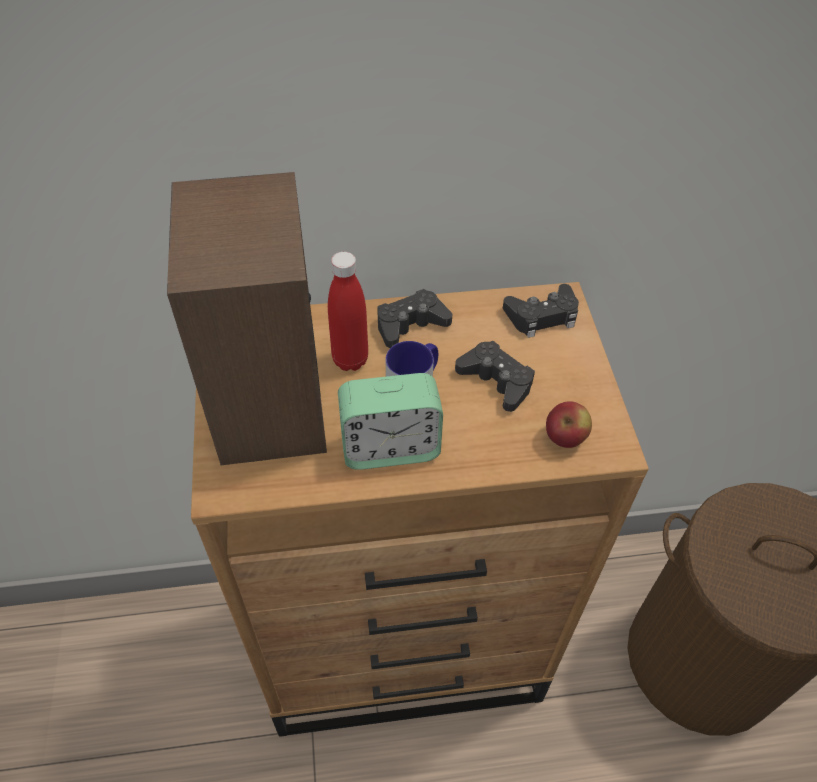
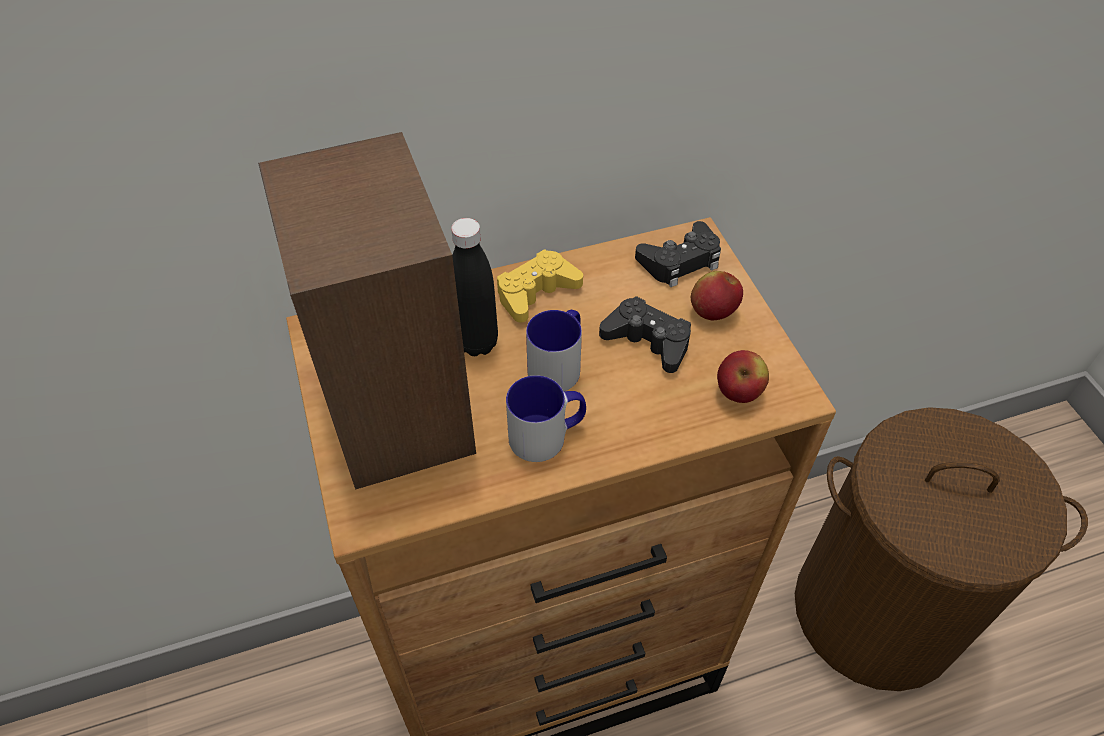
camera: 10 degrees left, 0 degrees up
red bottle [328,252,368,371] -> black bottle [451,218,498,356]
alarm clock [338,373,443,470] -> mug [506,375,586,462]
black game controller [377,289,452,348] -> yellow game controller [497,249,583,323]
none -> apple [691,271,743,320]

